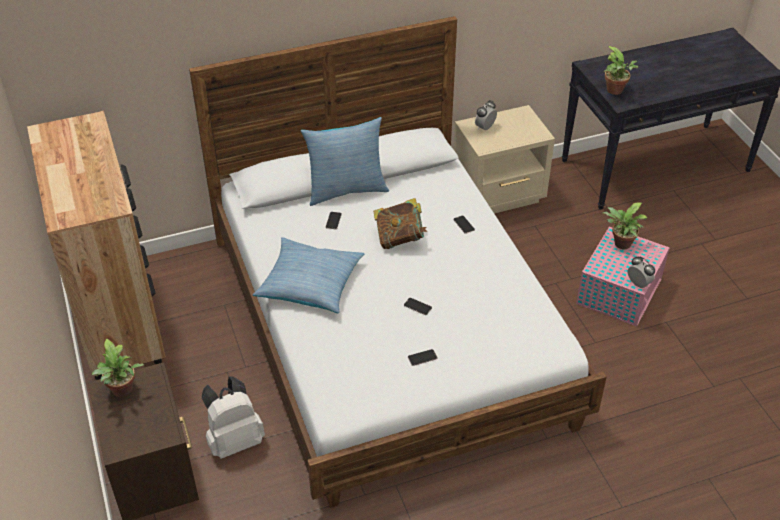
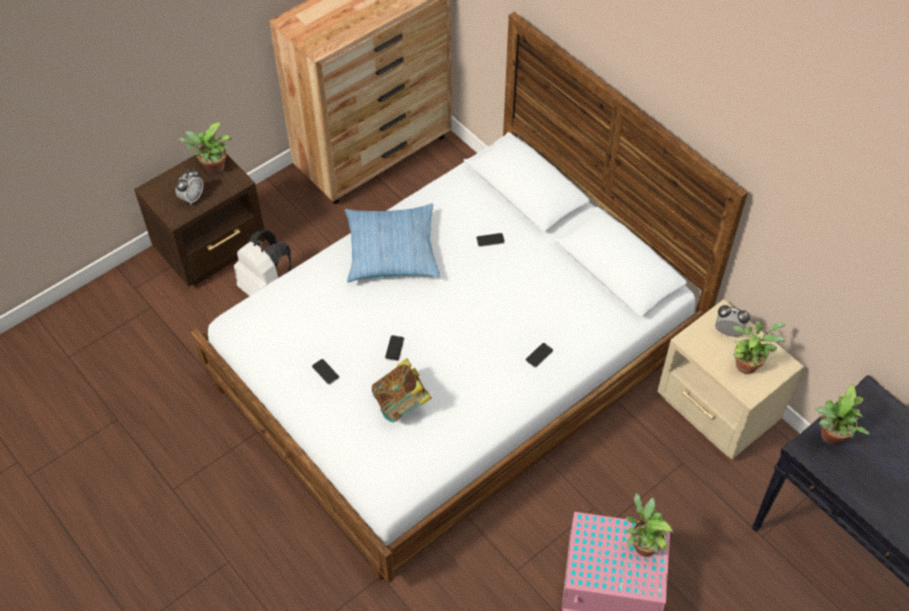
camera: 70 degrees right, 10 degrees up
pillow [301,117,389,206] -> none
book [373,198,428,249] -> book moved to [372,358,431,422]
alarm clock [628,256,655,288] -> alarm clock moved to [175,169,203,205]
none -> potted plant [733,321,785,374]

